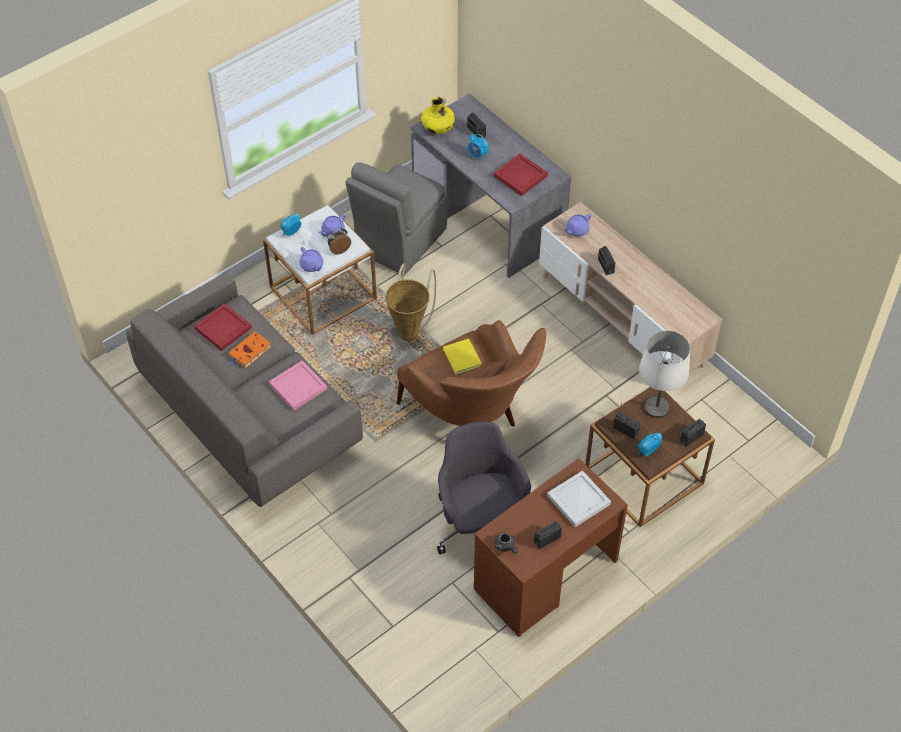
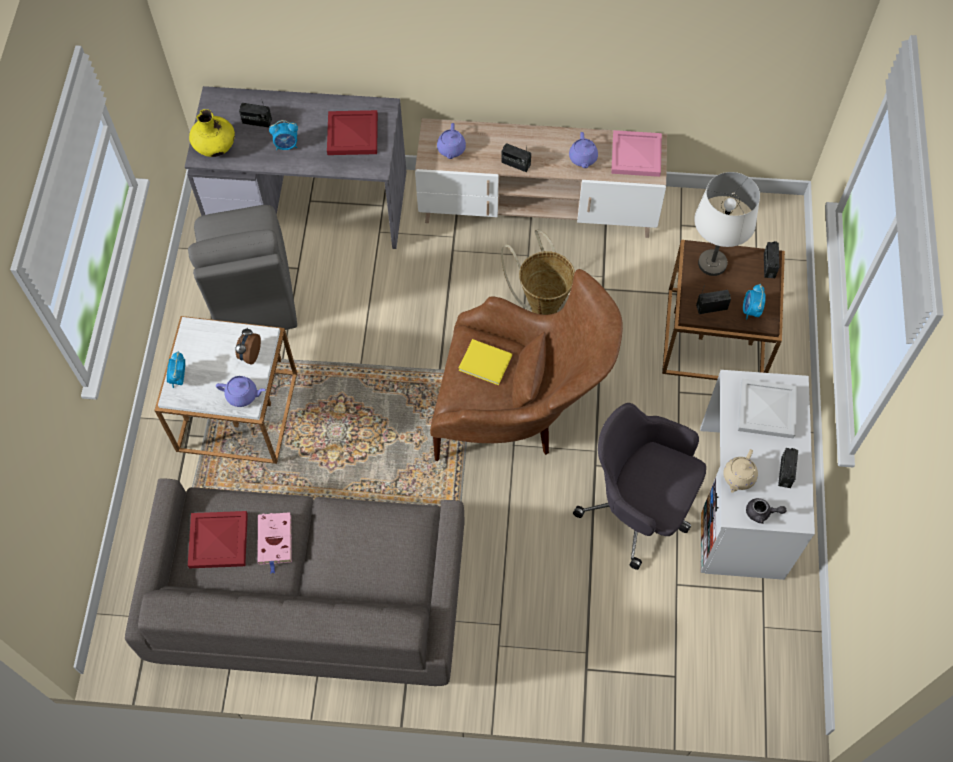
camera: 45 degrees left, 10 degrees up
orange book [228,331,272,368] -> pink book [258,512,292,574]
pink tray [269,360,327,410] -> pink tray moved to [611,130,662,177]
purple teapot [318,214,346,237] -> purple teapot moved to [569,132,598,168]
basket [385,263,436,341] -> basket moved to [501,230,575,315]
brown desk [474,458,628,637] -> white desk [700,370,815,580]
none -> beige teapot [723,449,758,493]

